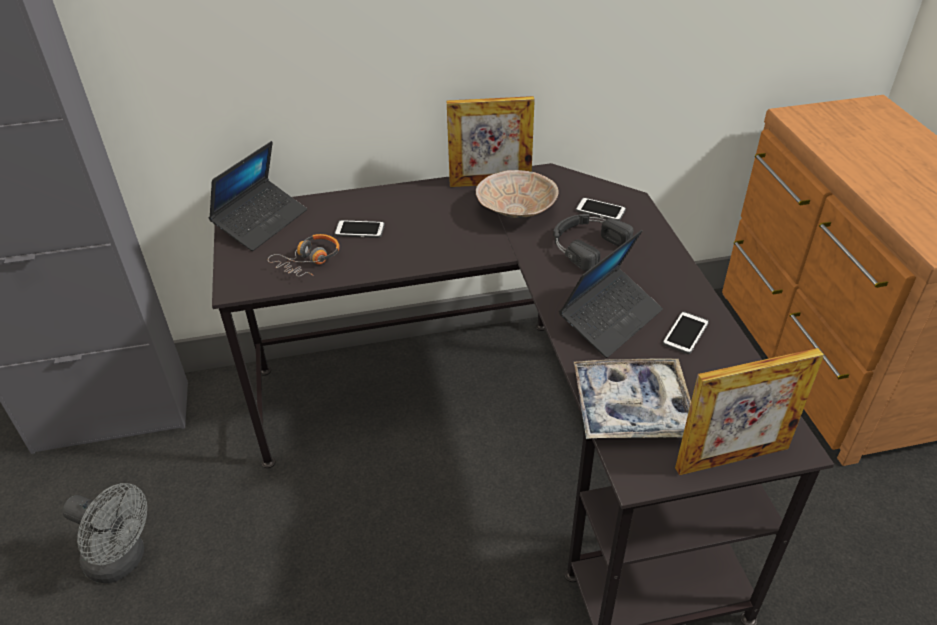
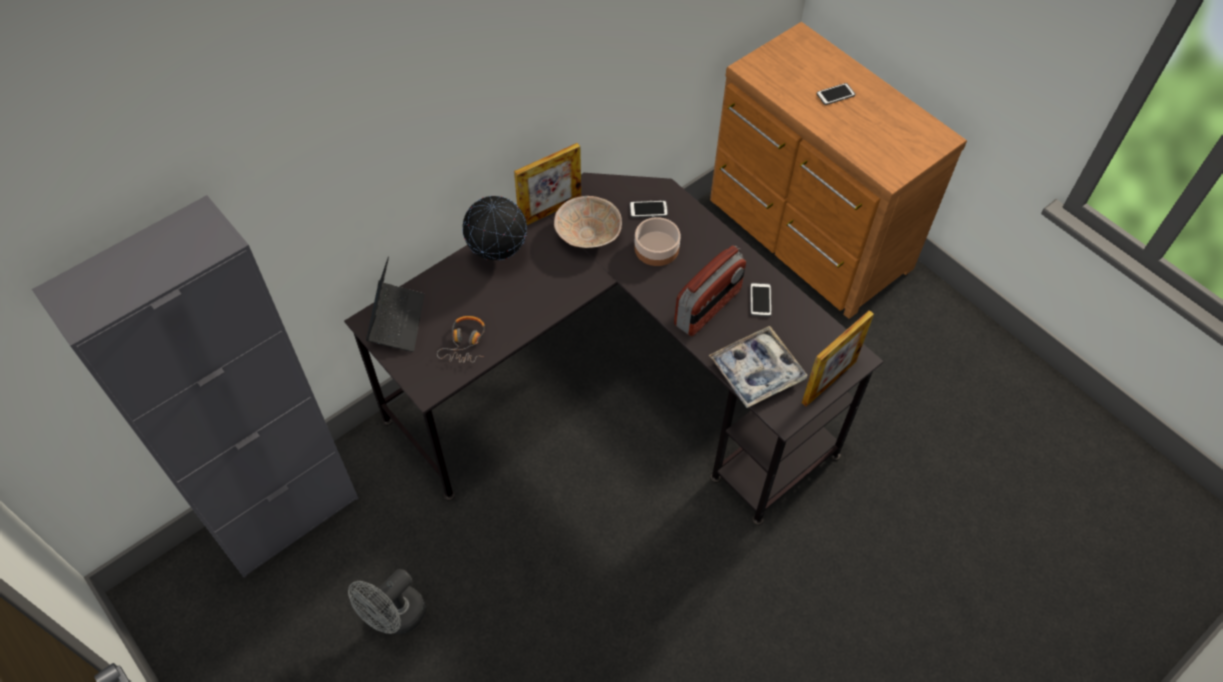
camera: 30 degrees left, 15 degrees up
grey fan [62,483,147,583] -> grey fan turned 135 degrees clockwise [348,569,426,634]
phone [334,220,385,238] -> phone moved to [816,83,855,105]
black headphones [553,214,633,272] -> bowl [634,217,681,266]
laptop [559,230,663,358] -> radio [674,246,746,336]
none -> globe [463,196,527,260]

